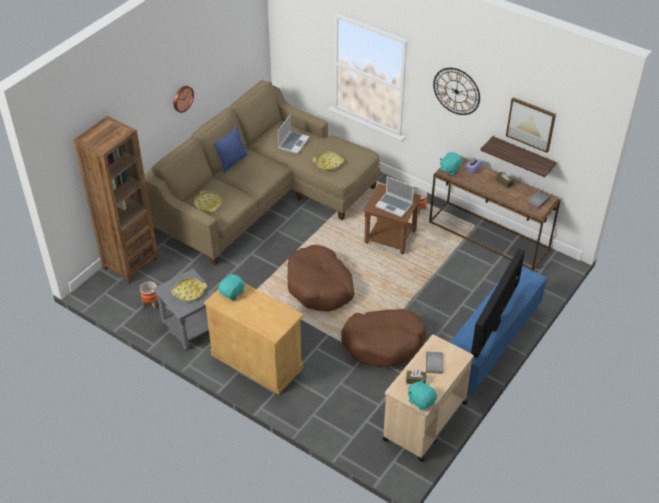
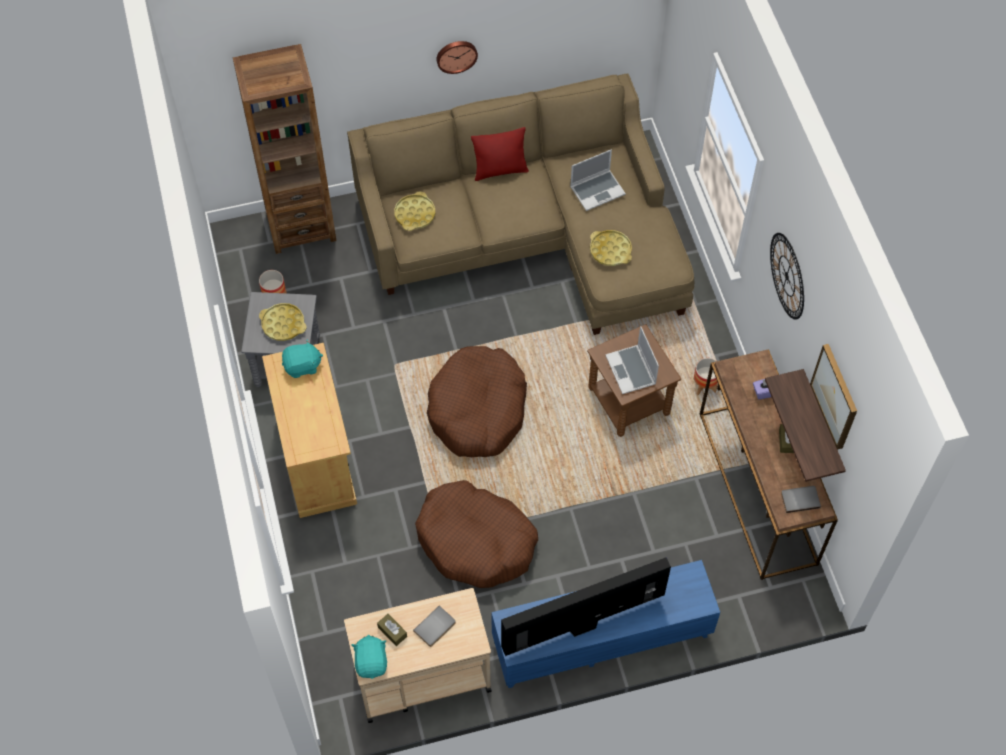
camera: 40 degrees right, 15 degrees up
blue pillow [213,126,248,173] -> red pillow [471,127,529,181]
turquoise plush toy [440,152,462,175] -> none

